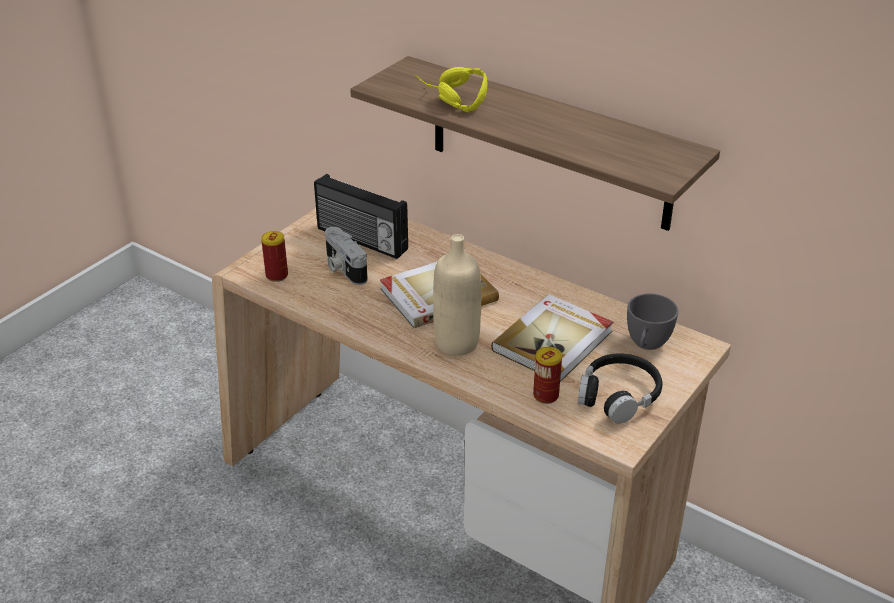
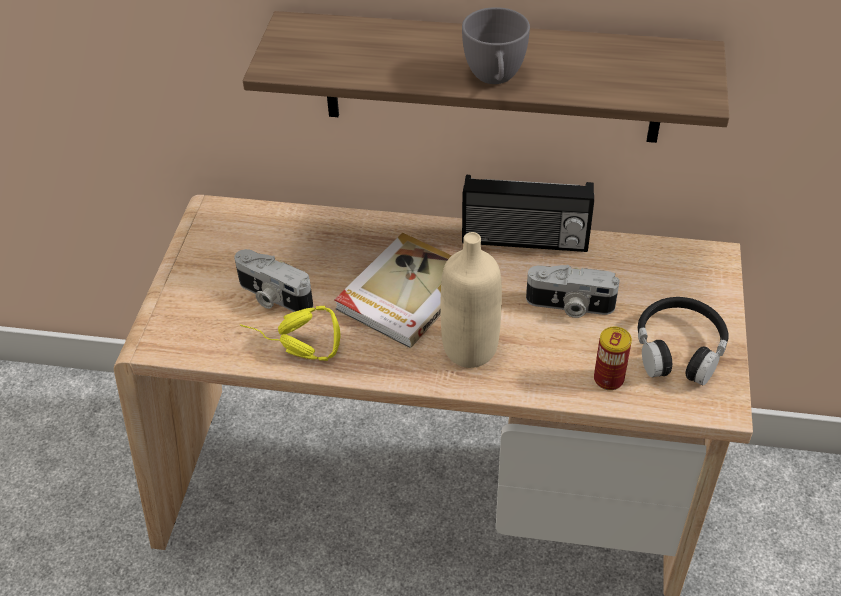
camera: 25 degrees left, 10 degrees up
can [261,231,288,282] -> none
radio [314,174,408,259] -> radio moved to [462,175,594,252]
yellow headphones [416,67,487,112] -> yellow headphones moved to [240,306,341,361]
book [491,294,613,382] -> camera [526,265,620,318]
grey cup [627,293,678,350] -> grey cup moved to [462,7,530,84]

